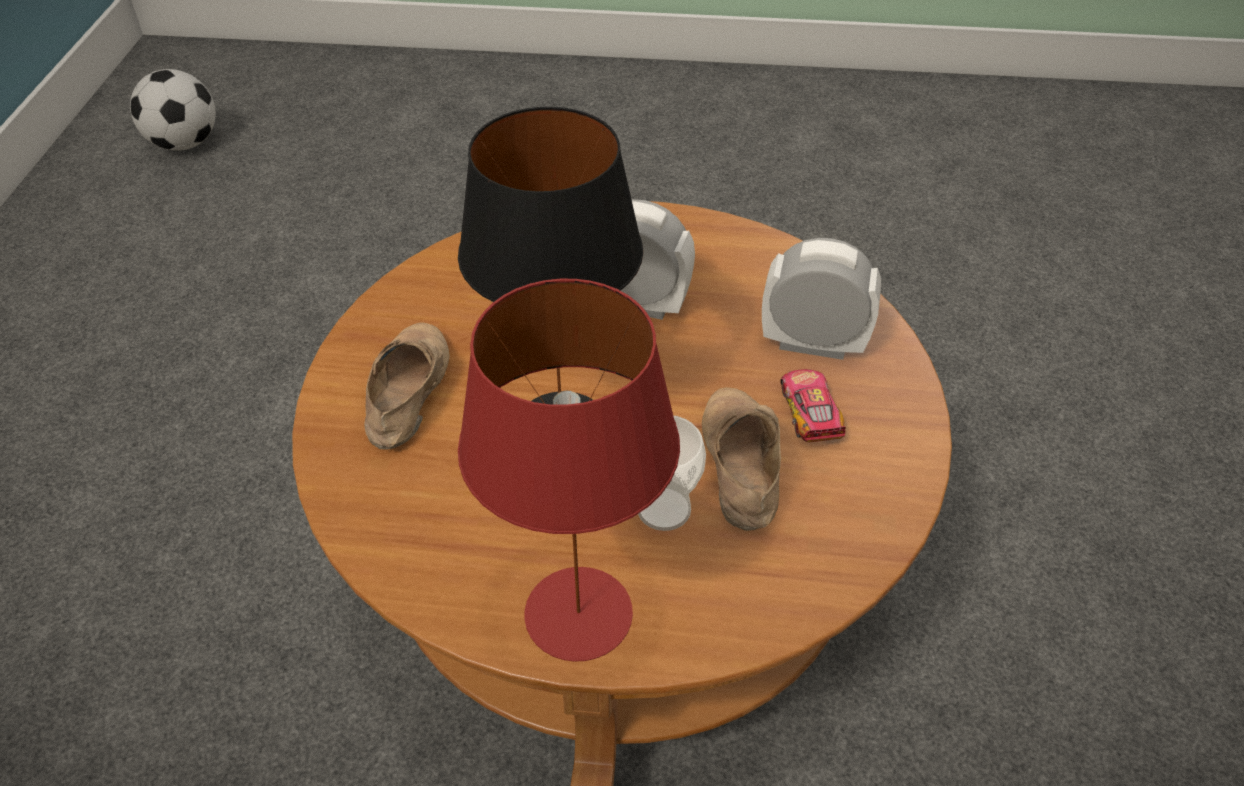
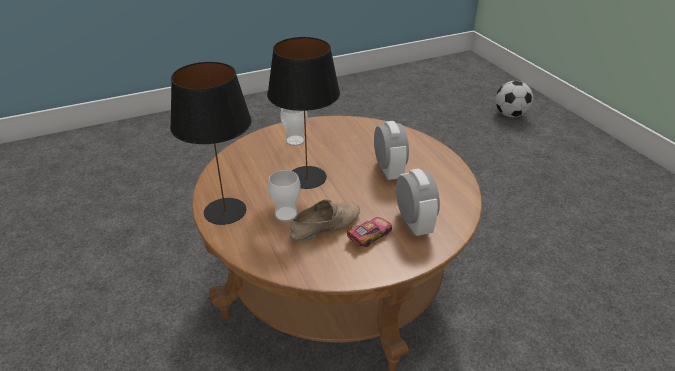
camera: 60 degrees right, 10 degrees down
football [130,69,216,151] -> football moved to [495,81,533,117]
beige shoe [364,322,450,449] -> cup [280,108,308,146]
red table lamp [458,279,680,662] -> black table lamp [170,62,252,225]

